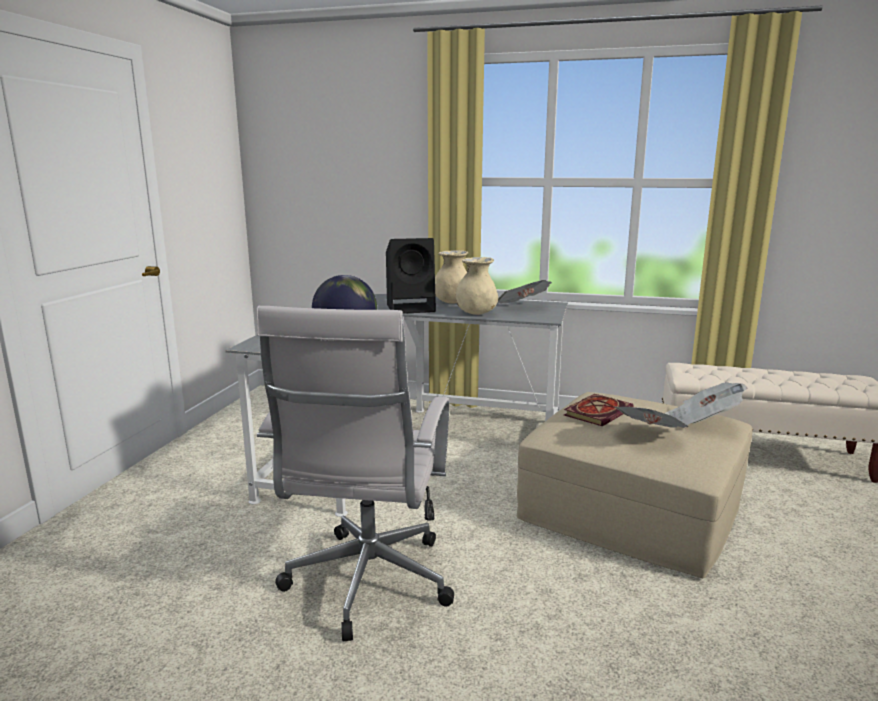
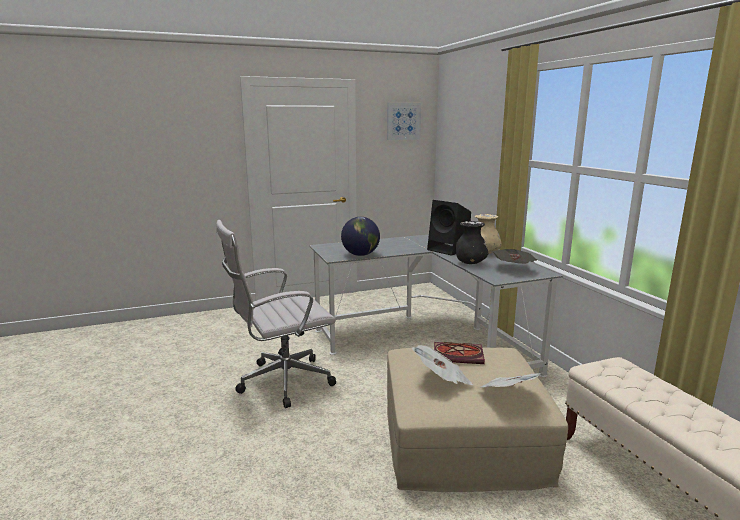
camera: 55 degrees right, 0 degrees up
beige vase [456,257,498,315] -> black vase [456,221,488,264]
none -> picture [387,103,421,140]

